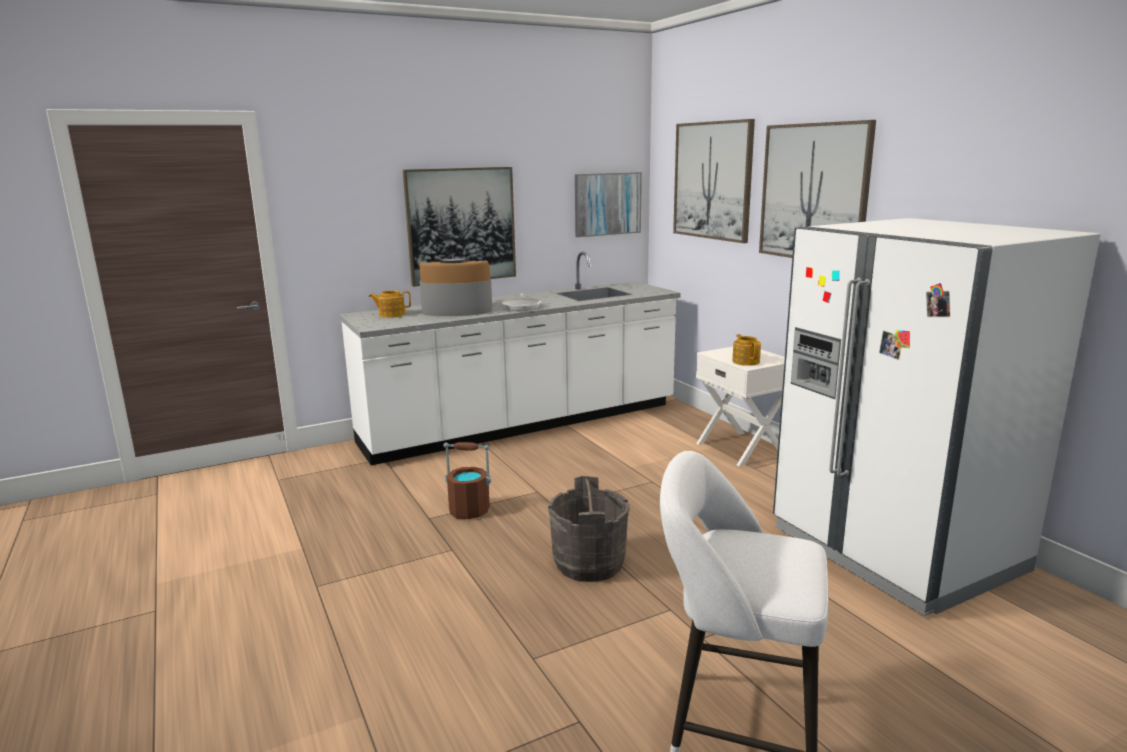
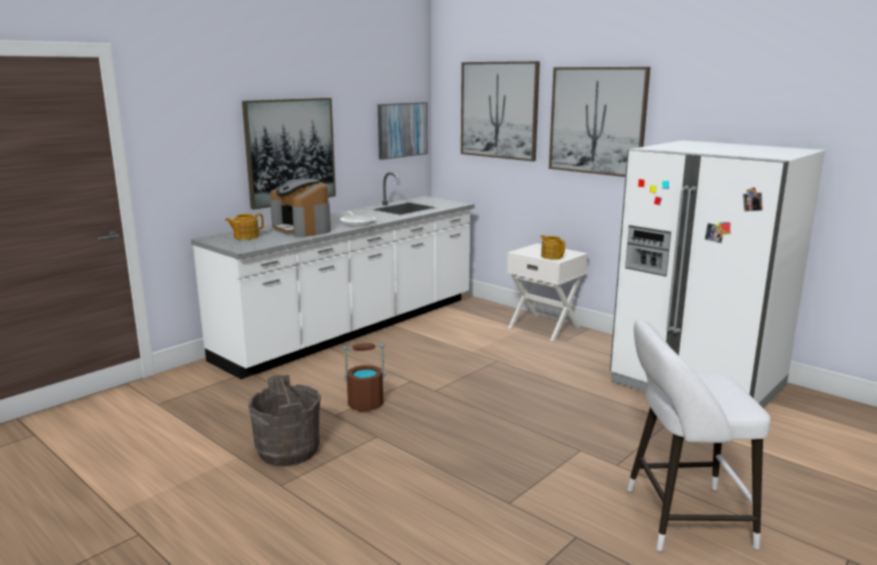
camera: 20 degrees left, 0 degrees up
coffee machine [419,258,492,316] -> coffee machine turned 105 degrees counterclockwise [270,179,331,237]
grey bucket [548,476,630,582] -> grey bucket moved to [248,375,321,466]

